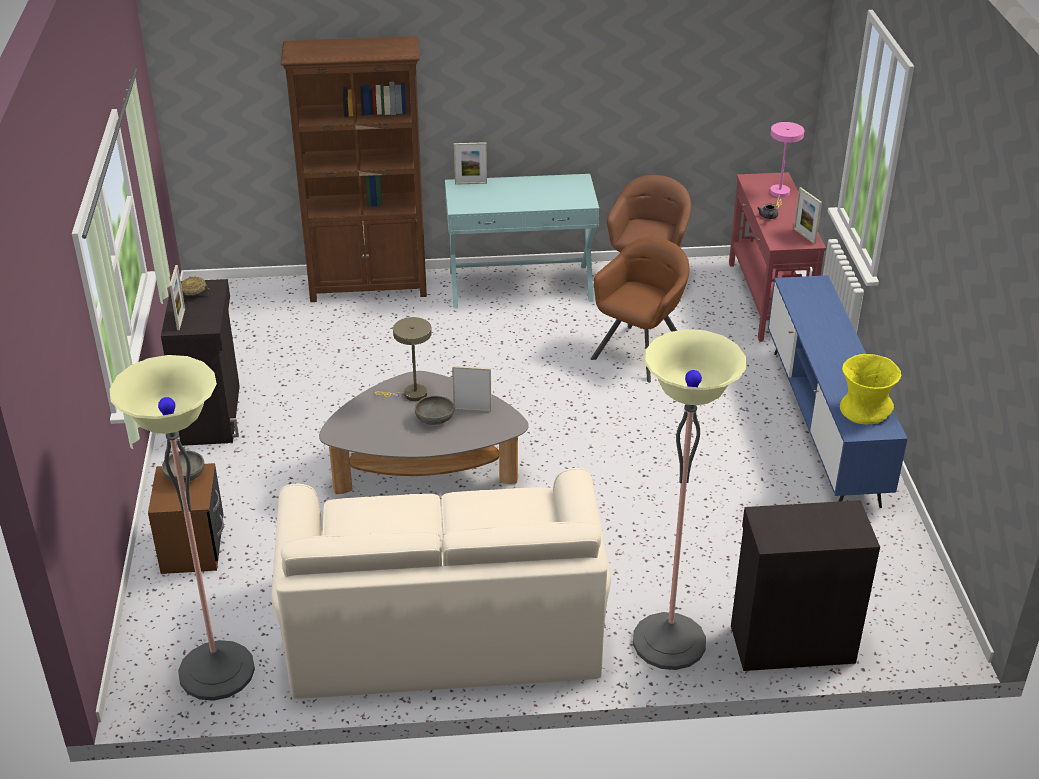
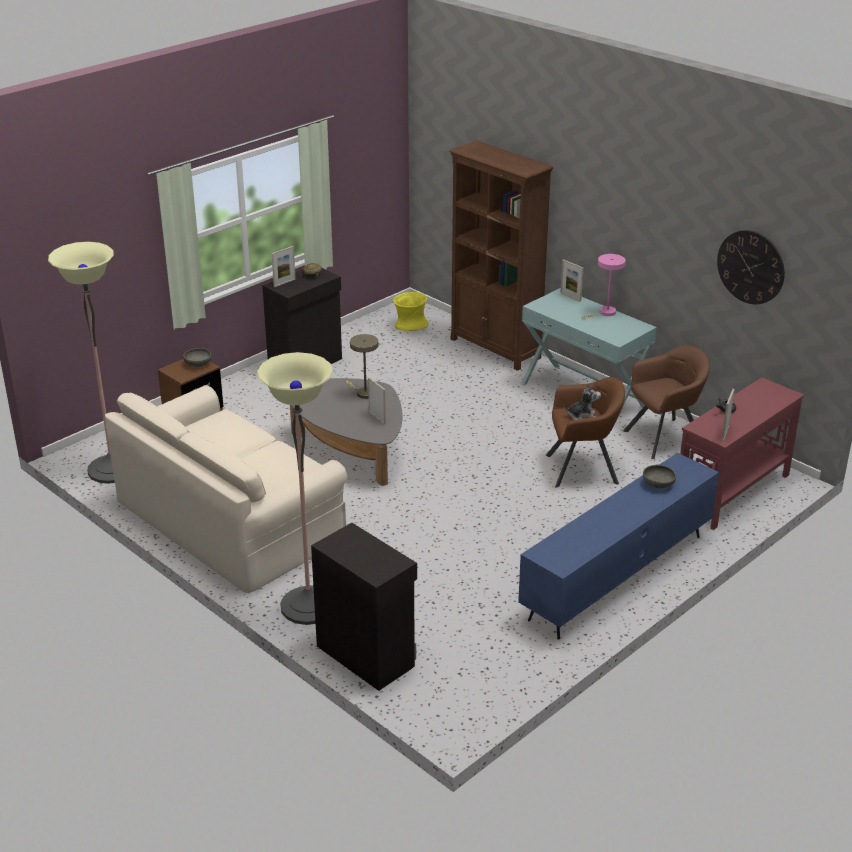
camera: 50 degrees right, 5 degrees down
grey bowl [415,395,454,425] -> grey bowl moved to [643,465,676,488]
pink table lamp [770,122,804,209] -> pink table lamp moved to [582,254,626,318]
yellow vase [840,354,901,425] -> yellow vase moved to [393,292,429,331]
none -> plush toy [564,383,601,420]
none -> wall clock [717,230,785,304]

